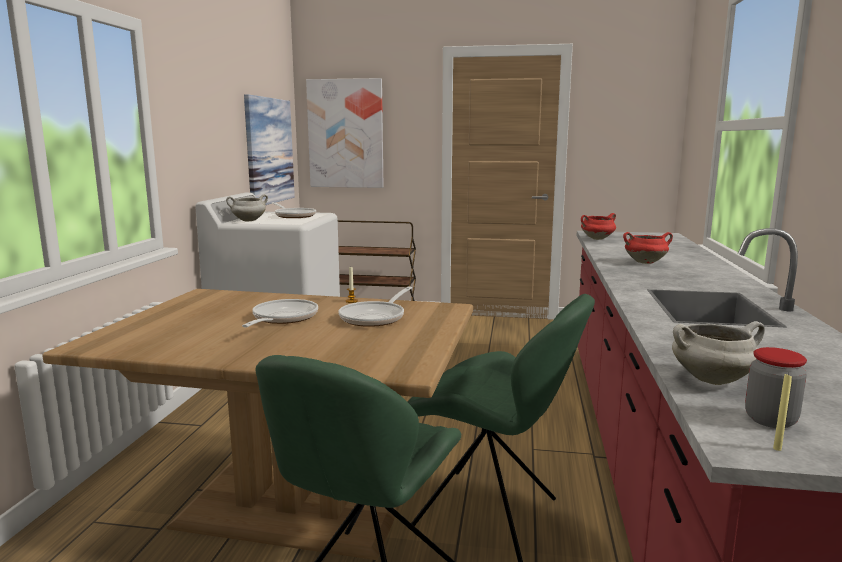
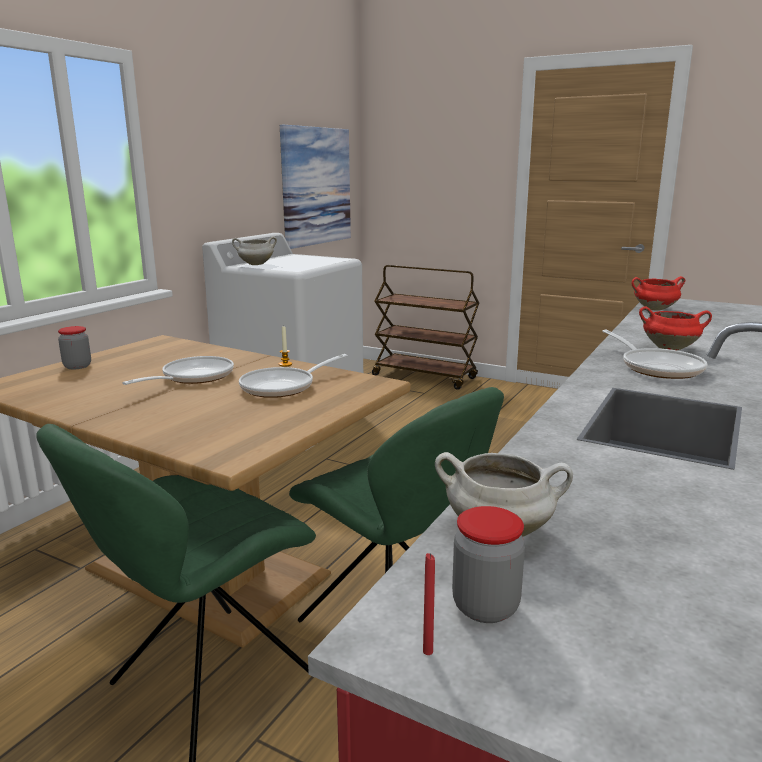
camera: 20 degrees right, 5 degrees up
frying pan [272,202,316,218] -> frying pan moved to [602,330,707,379]
picture [306,78,384,188] -> none
yellow candle [773,373,792,451] -> red candle [423,553,435,655]
none -> jar [58,326,91,369]

